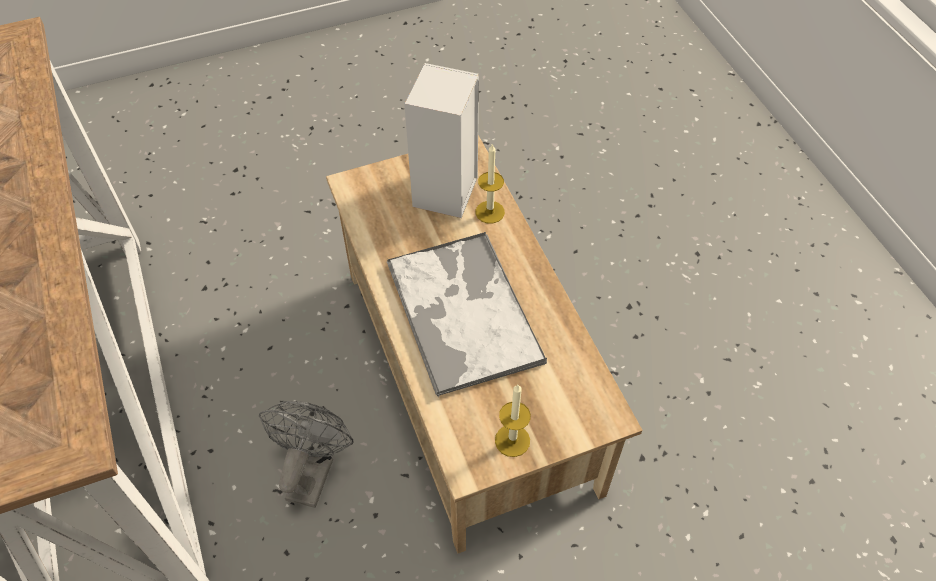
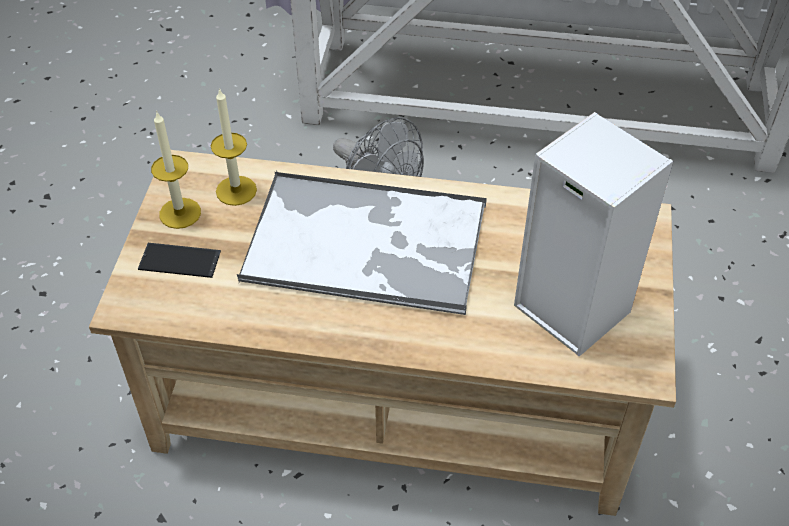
camera: 120 degrees right, 5 degrees down
candle [476,143,505,223] -> candle moved to [211,88,257,206]
none -> phone [138,243,221,278]

